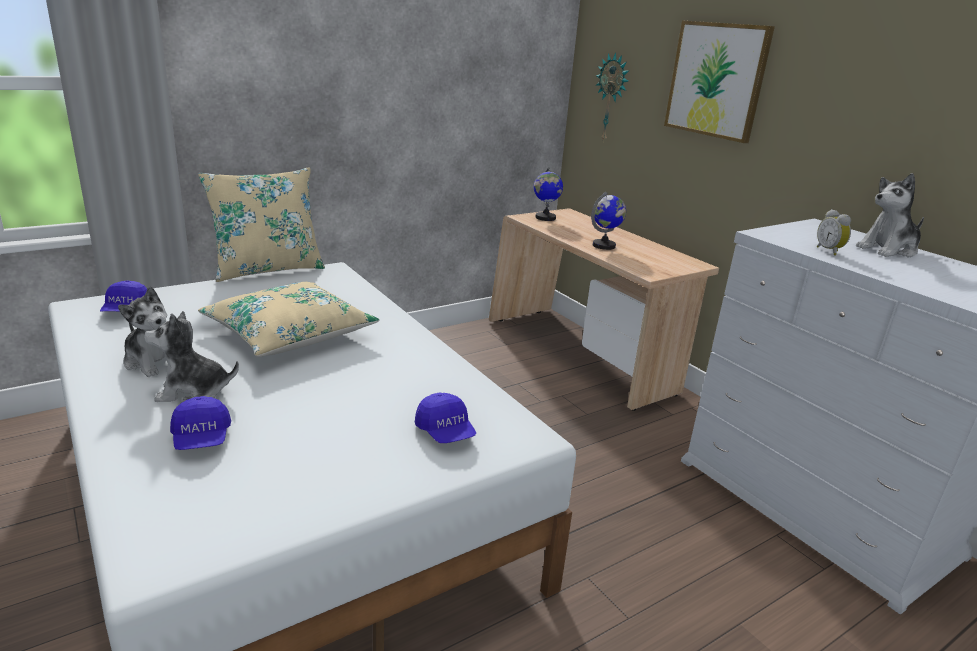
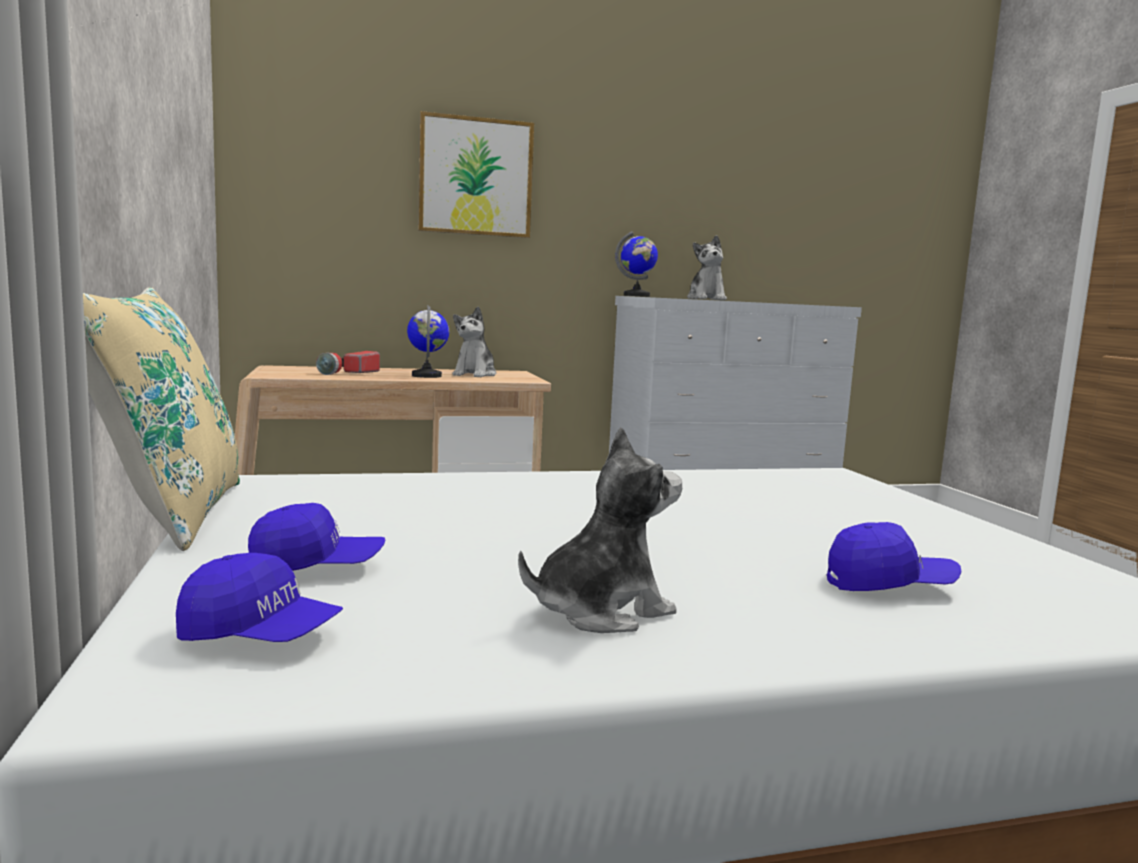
camera: 70 degrees left, 15 degrees down
plush toy [144,311,239,402] -> plush toy moved to [453,306,496,377]
beige pillow [198,282,379,357] -> none
blue cap [415,393,476,443] -> blue cap moved to [248,503,385,571]
globe [534,167,563,221] -> globe moved to [615,231,658,297]
wall clock [596,52,629,142] -> none
alarm clock [817,209,851,256] -> none
none -> flashlight [316,351,380,375]

